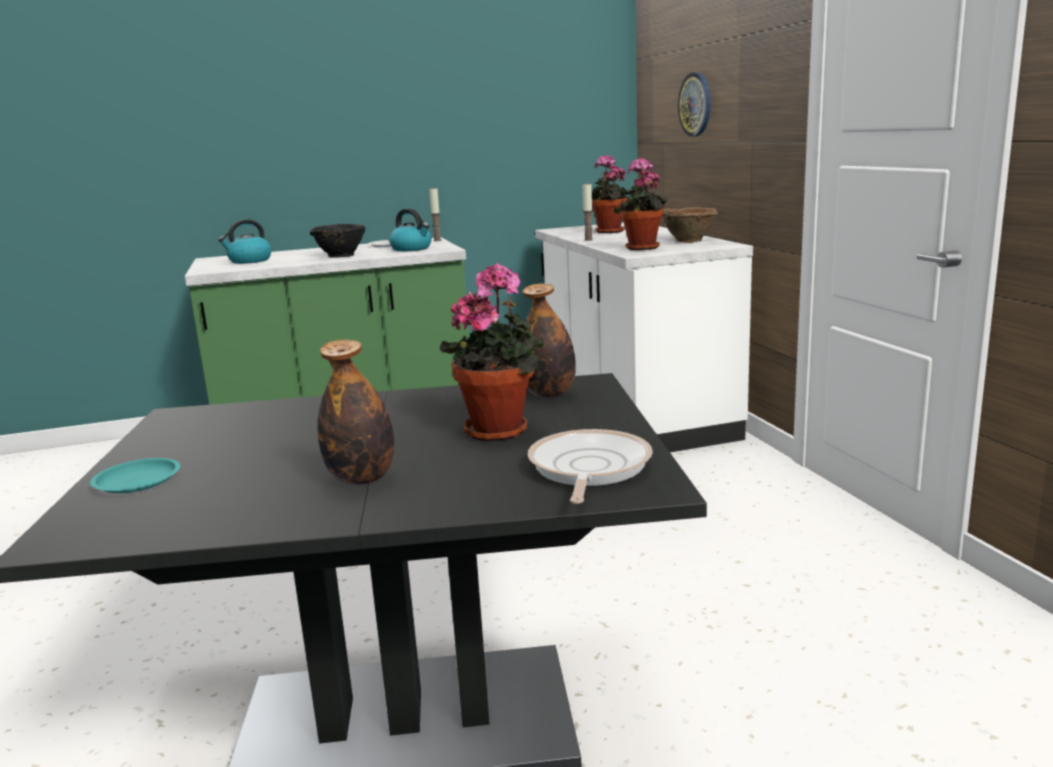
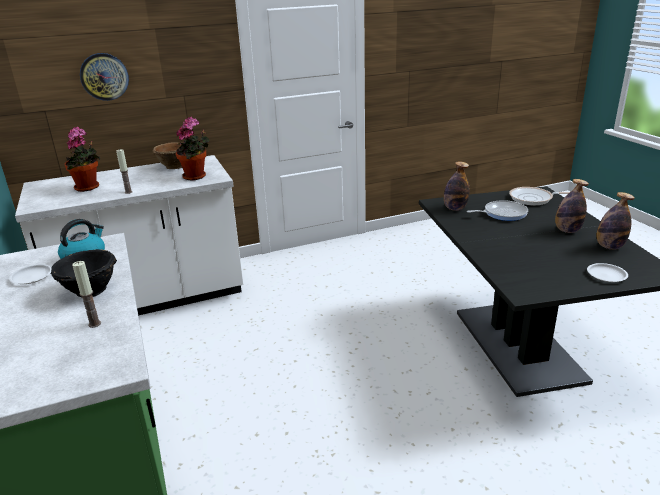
camera: 95 degrees left, 10 degrees up
turquoise plate [90,458,180,493] -> white plate [587,263,628,282]
kettle [218,219,272,264] -> none
candle [429,188,442,241] -> candle moved to [72,261,101,328]
potted plant [440,263,544,441] -> frying pan [467,200,528,221]
none -> bottle [596,192,635,250]

